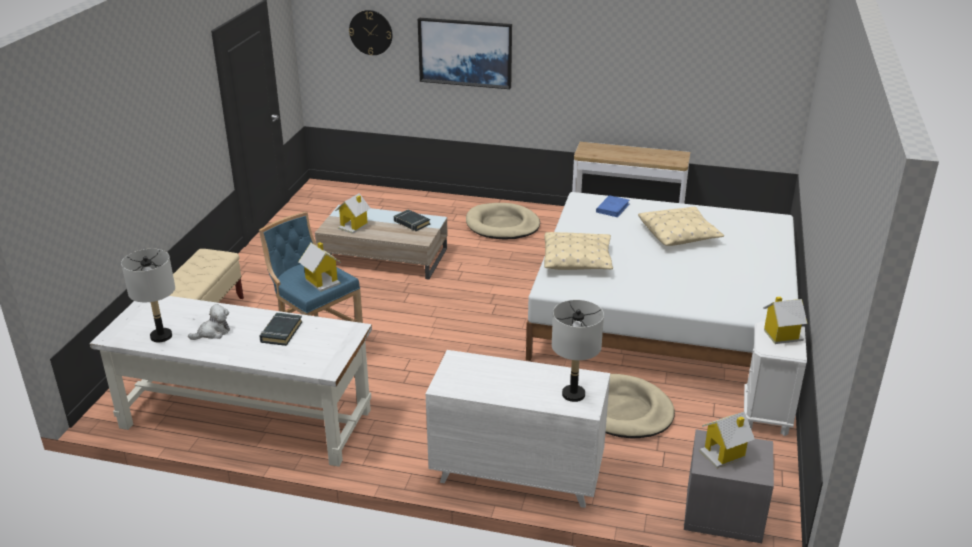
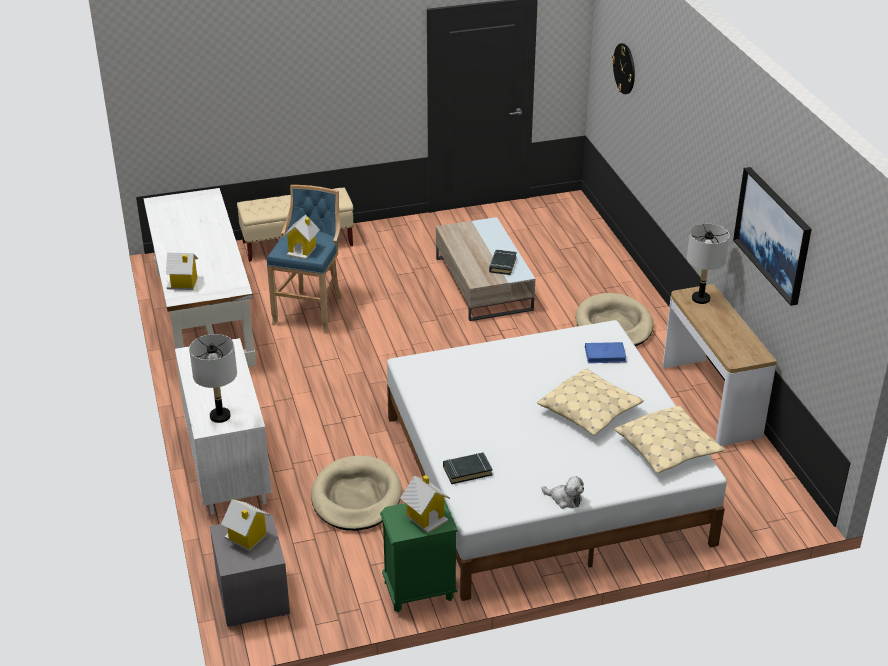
camera: 60 degrees right, 5 degrees up
grey table lamp [121,249,175,342] -> grey table lamp moved to [687,224,729,304]
plush toy [188,304,230,340] -> plush toy moved to [541,476,584,509]
black book [259,313,302,346] -> black book moved to [443,452,493,484]
toy house [335,193,371,234] -> toy house moved to [166,253,198,290]
picture [418,18,512,89] -> picture moved to [733,167,812,306]
beige pillow [544,232,613,270] -> beige pillow moved to [614,406,725,474]
white nightstand [744,321,807,436] -> green nightstand [380,500,458,612]

